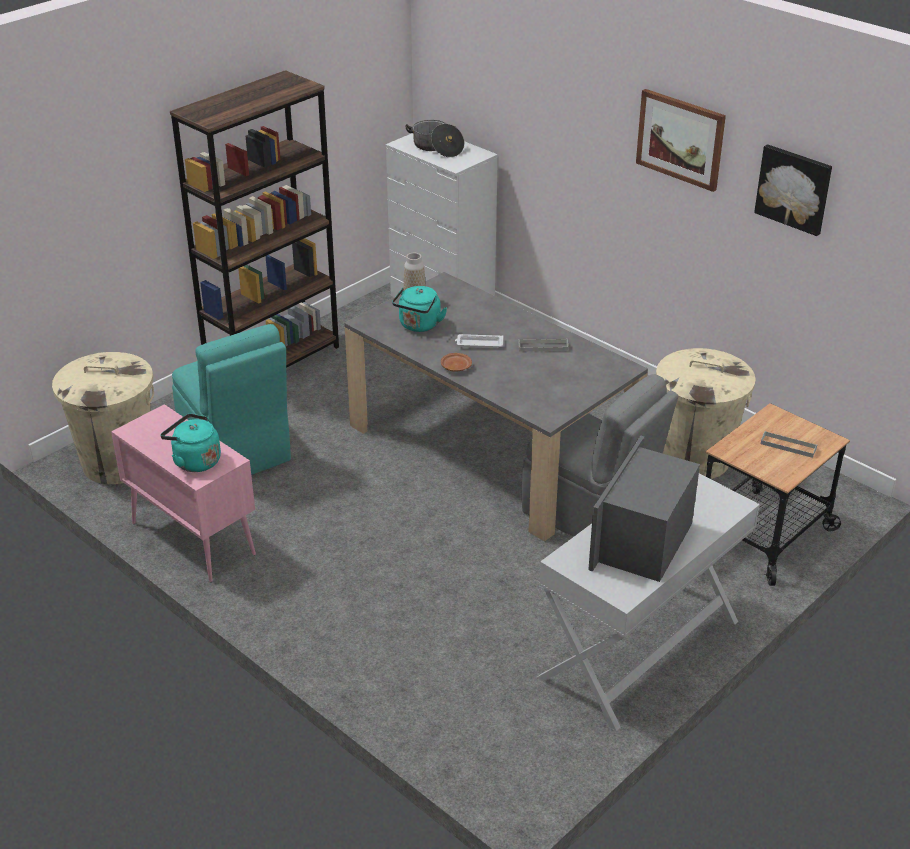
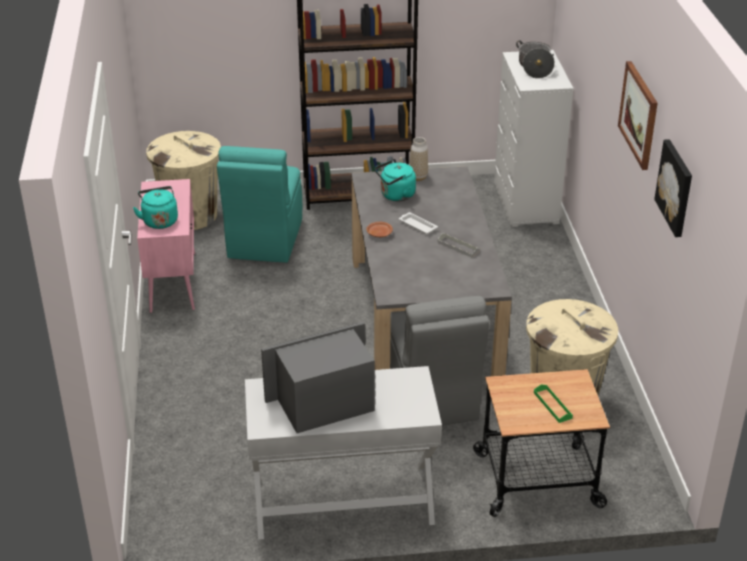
camera: 40 degrees right, 0 degrees up
grey tray [761,431,818,458] -> green tray [534,385,573,423]

